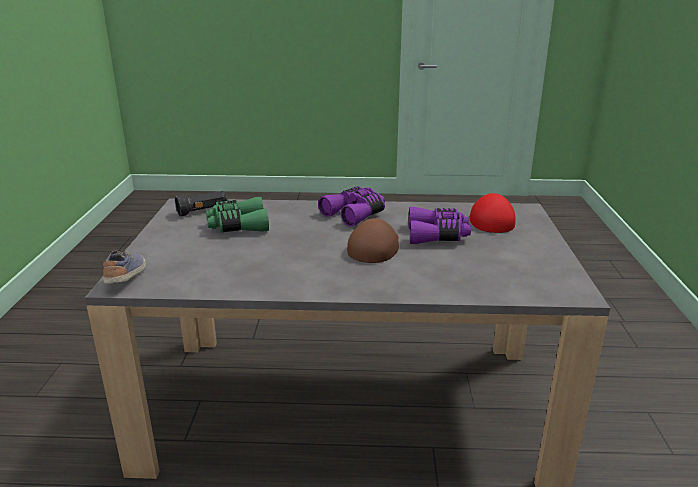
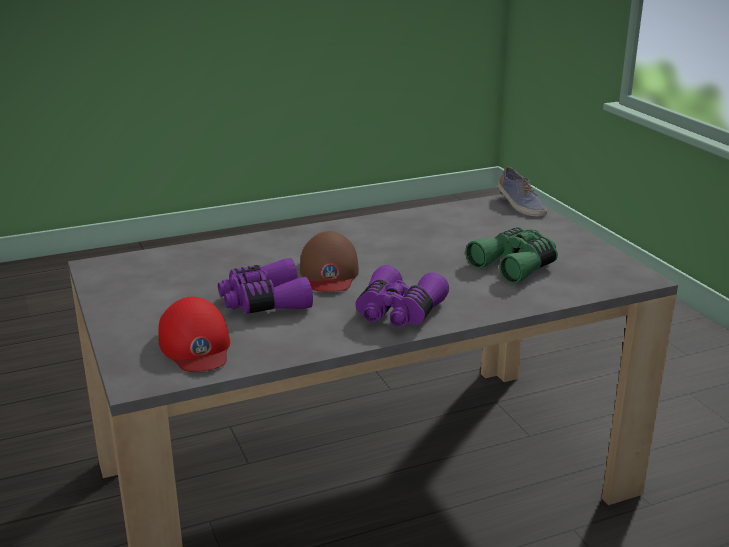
camera: 155 degrees right, 0 degrees up
black flashlight [175,191,227,217] -> none

